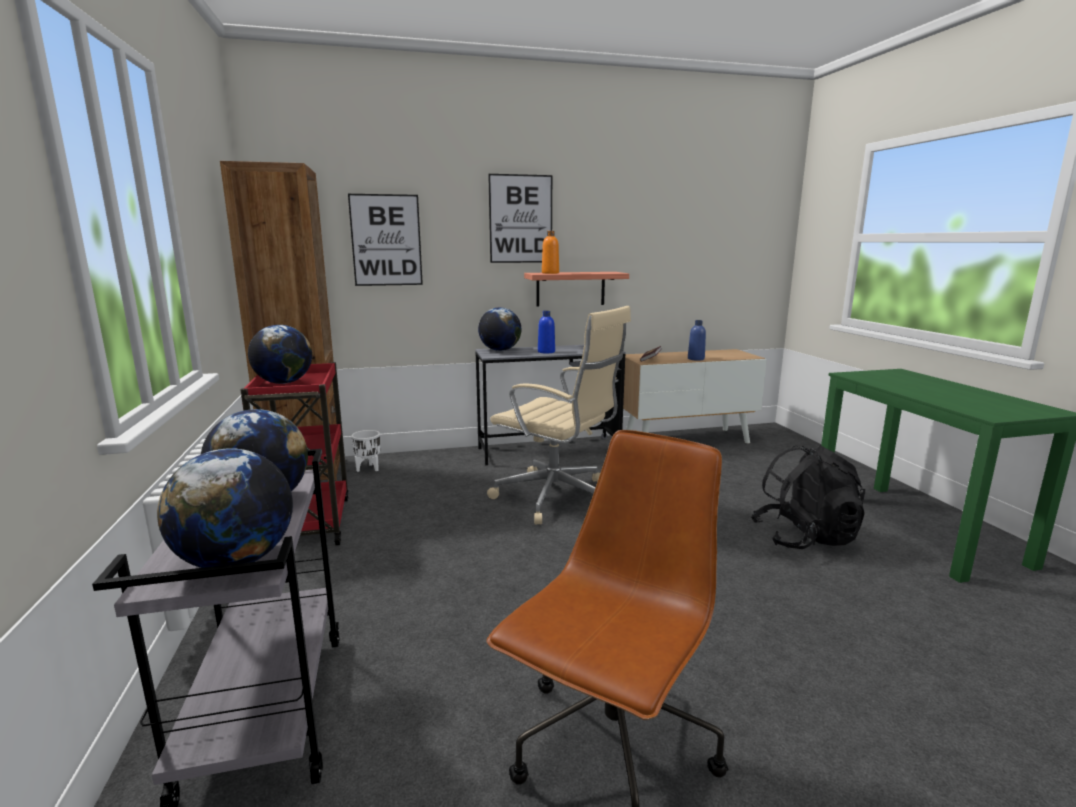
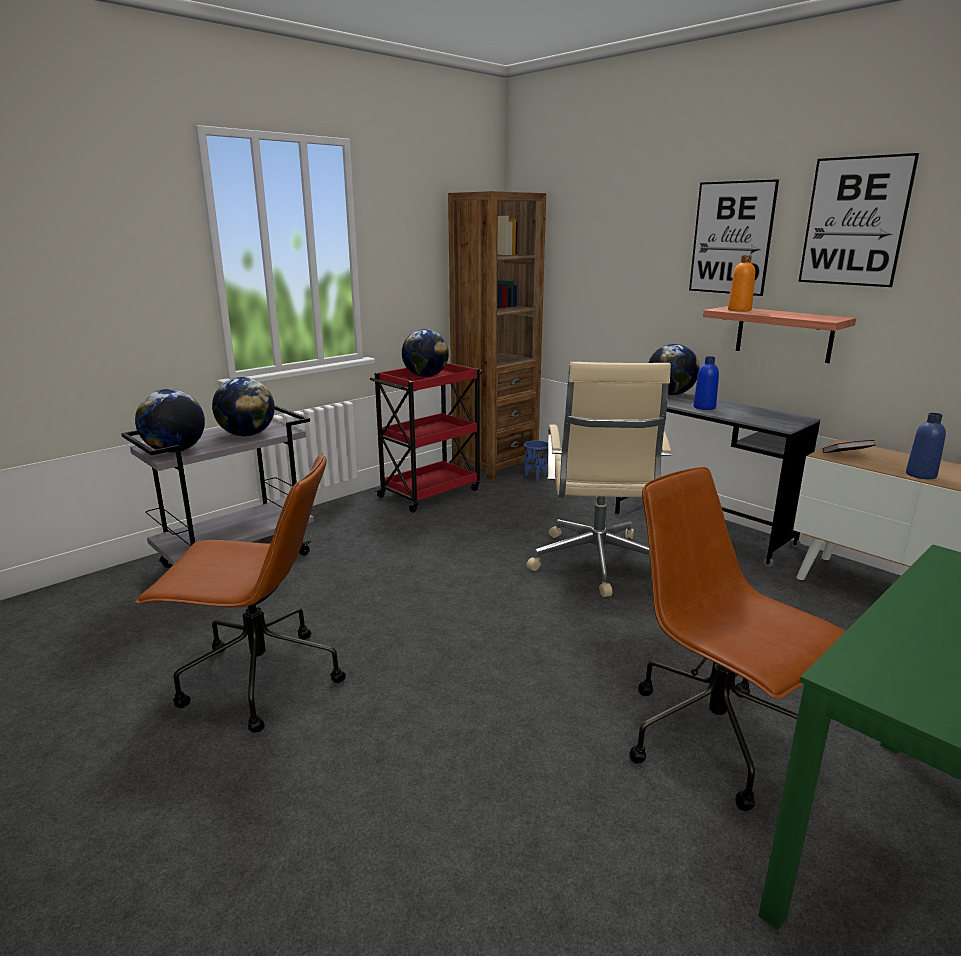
camera: 60 degrees right, 5 degrees up
picture [348,194,423,286] -> picture moved to [799,153,919,287]
white planter [352,430,380,472] -> blue planter [524,440,548,481]
black backpack [751,445,865,549] -> brown office chair [629,467,845,811]

